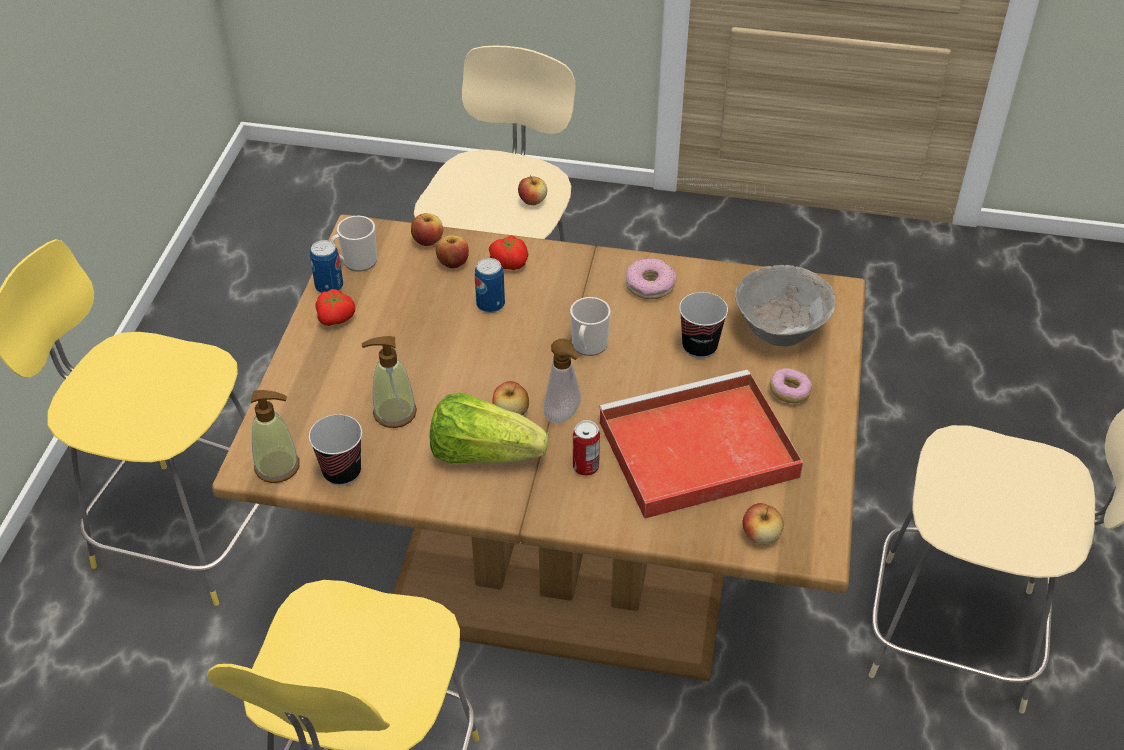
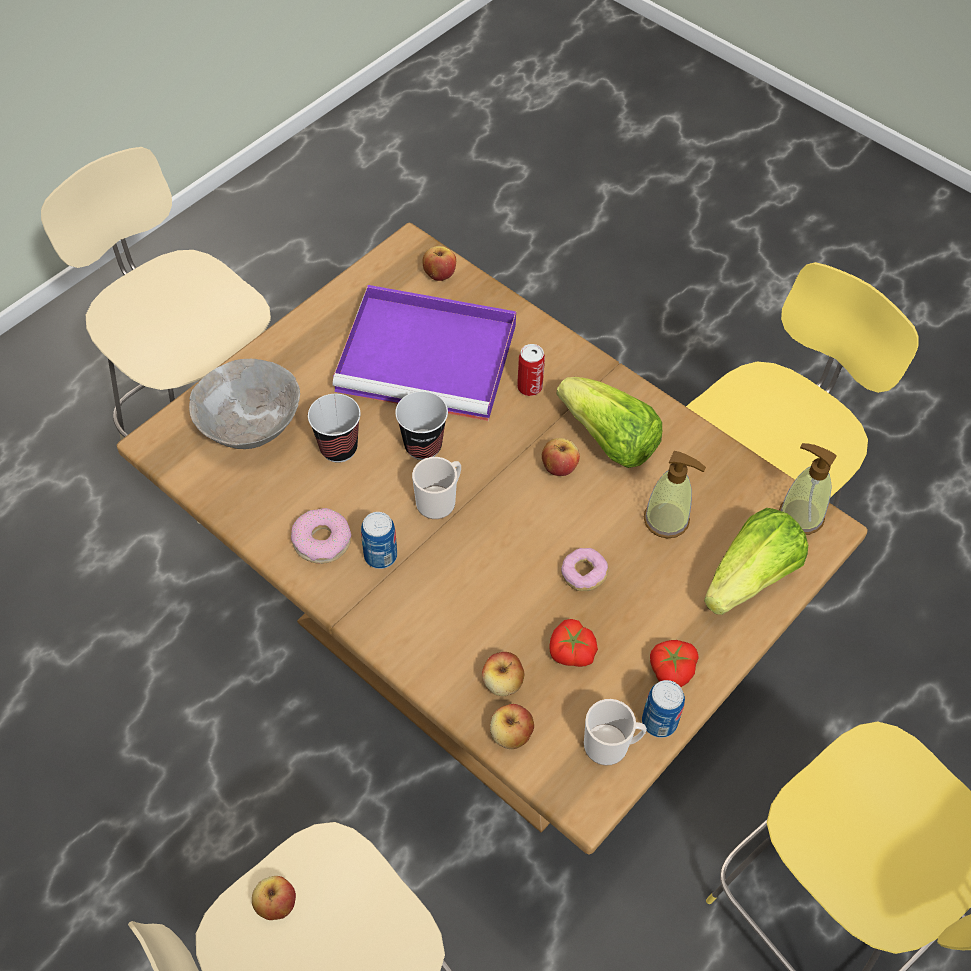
camera: 150 degrees left, 10 degrees up
cup [309,414,362,486] -> cup moved to [395,391,448,460]
can [475,258,505,313] -> can moved to [361,512,397,569]
tomato [489,235,528,270] -> tomato moved to [549,619,598,667]
soap dispenser [544,339,581,423] -> none
red tray [598,370,803,519] -> purple tray [333,285,516,421]
donut [770,368,812,403] -> donut moved to [561,548,609,591]
none -> lettuce [704,508,808,615]

